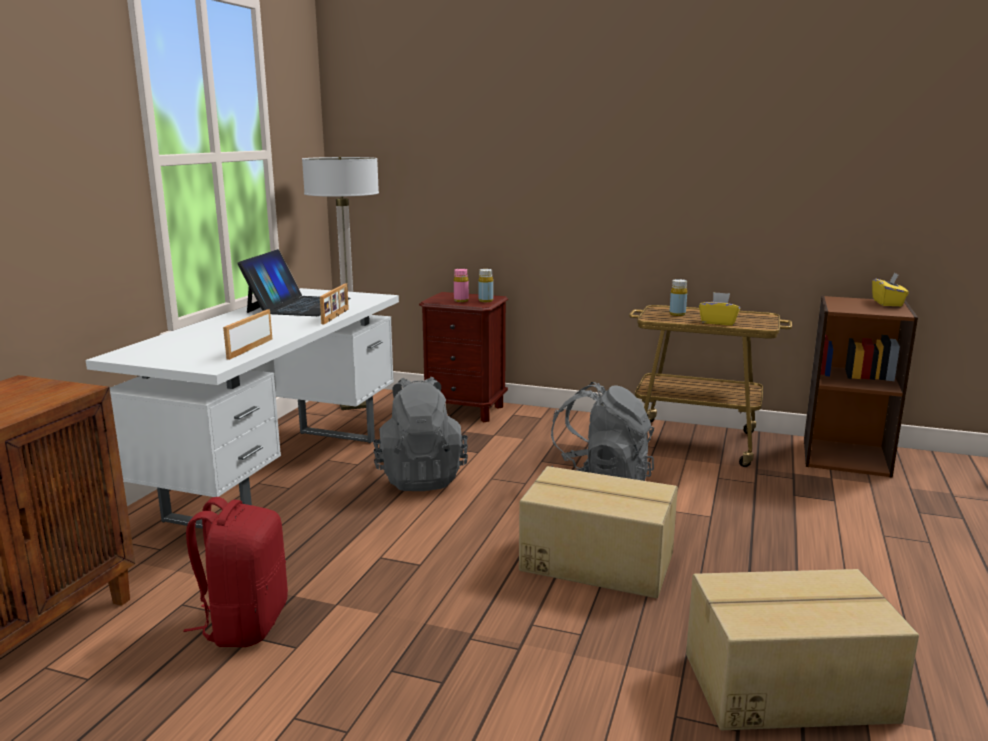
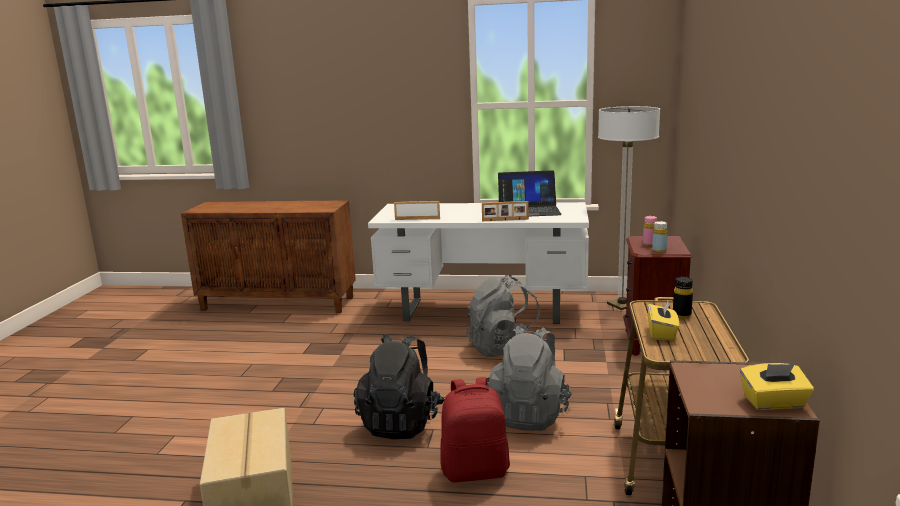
camera: 80 degrees right, 0 degrees up
red backpack [183,497,288,647] -> red backpack moved to [440,377,510,483]
cardboard box [519,466,678,598] -> black backpack [354,334,444,439]
yellow bottle [669,279,687,316] -> black bottle [673,277,693,319]

